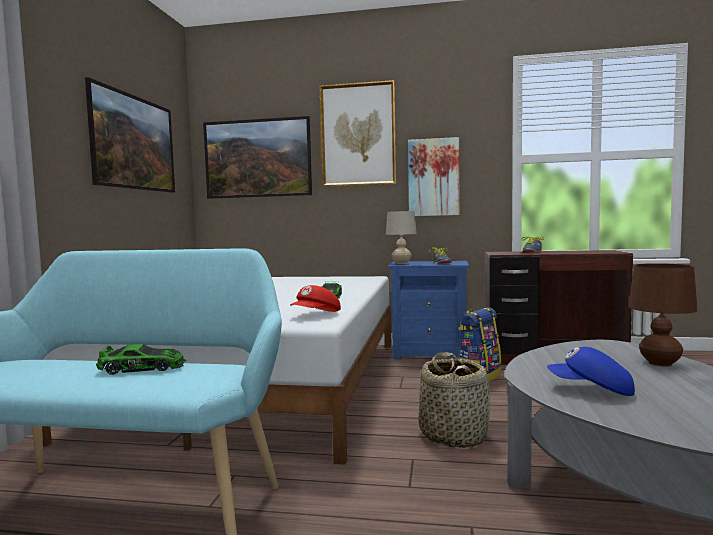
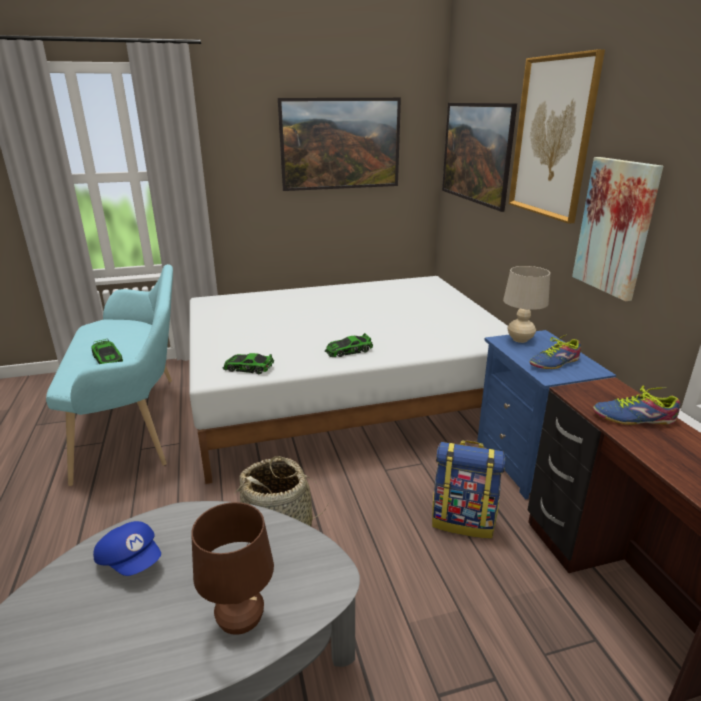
camera: 65 degrees right, 20 degrees up
red cap [290,285,341,312] -> toy car [223,353,274,374]
blue cap [547,347,635,396] -> blue cap turned 135 degrees clockwise [93,521,161,576]

